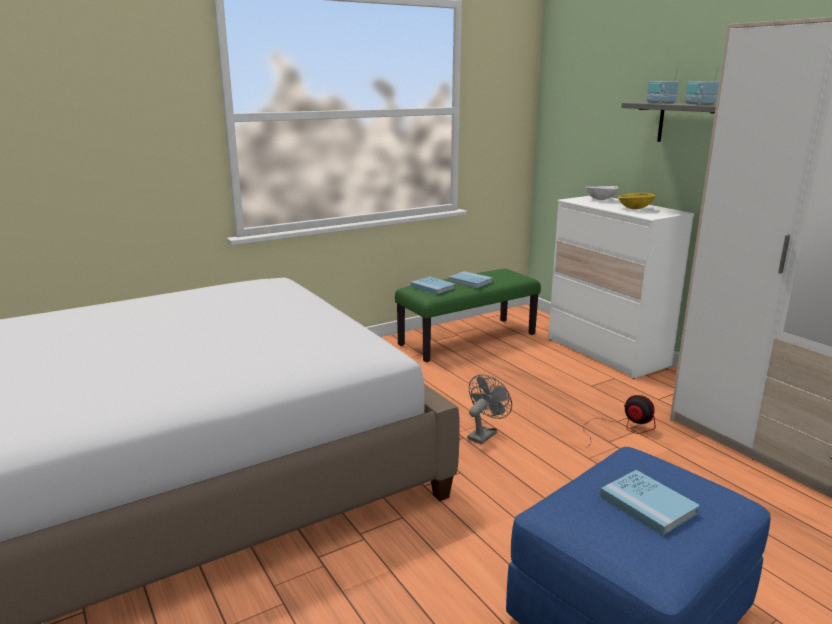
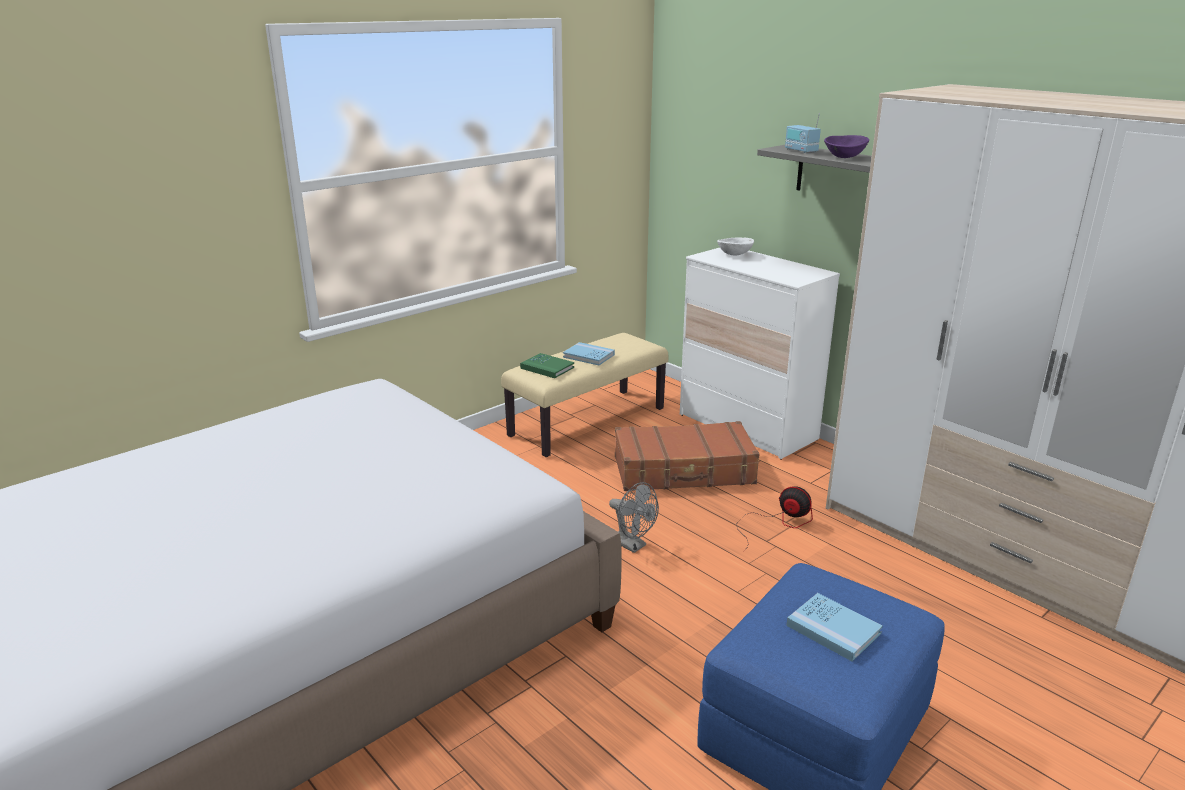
camera: 10 degrees left, 5 degrees up
green bench [395,269,541,362] -> beige bench [501,333,669,457]
blue book [411,277,456,295] -> green book [520,353,574,378]
grey fan [467,375,512,444] -> grey fan turned 105 degrees clockwise [609,482,659,553]
yellow bowl [618,193,656,209] -> none
radio [685,67,719,105] -> purple bowl [824,135,869,158]
none -> brown suitcase [615,421,760,491]

